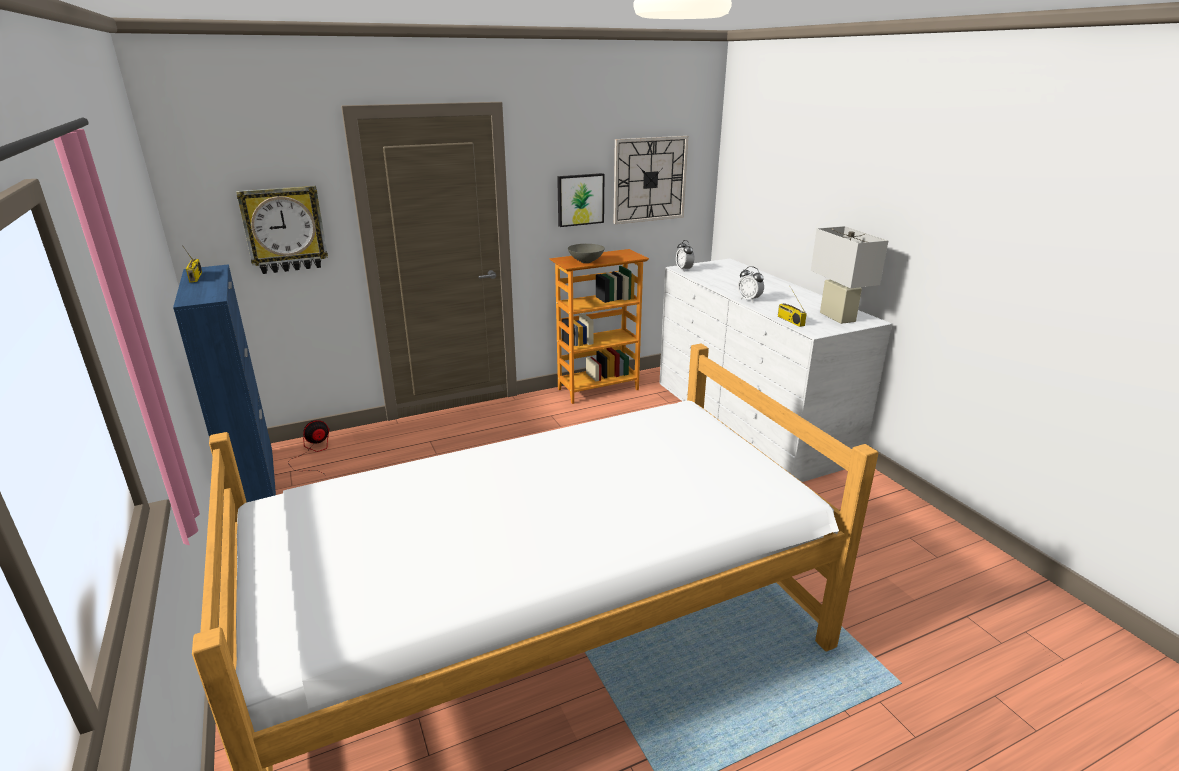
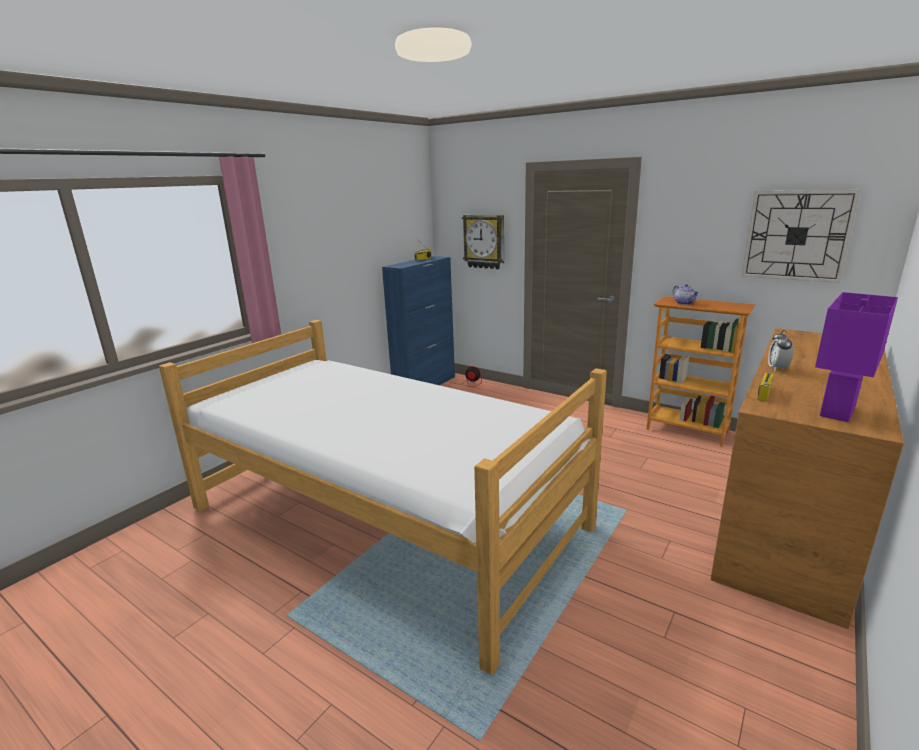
camera: 60 degrees right, 5 degrees down
picture [557,173,604,227] -> none
grey bowl [568,244,605,263] -> teapot [672,284,699,305]
white dresser [660,258,892,482] -> brown dresser [711,328,904,629]
alarm clock [676,240,694,271] -> none
white table lamp [811,226,888,324] -> purple table lamp [815,292,898,422]

